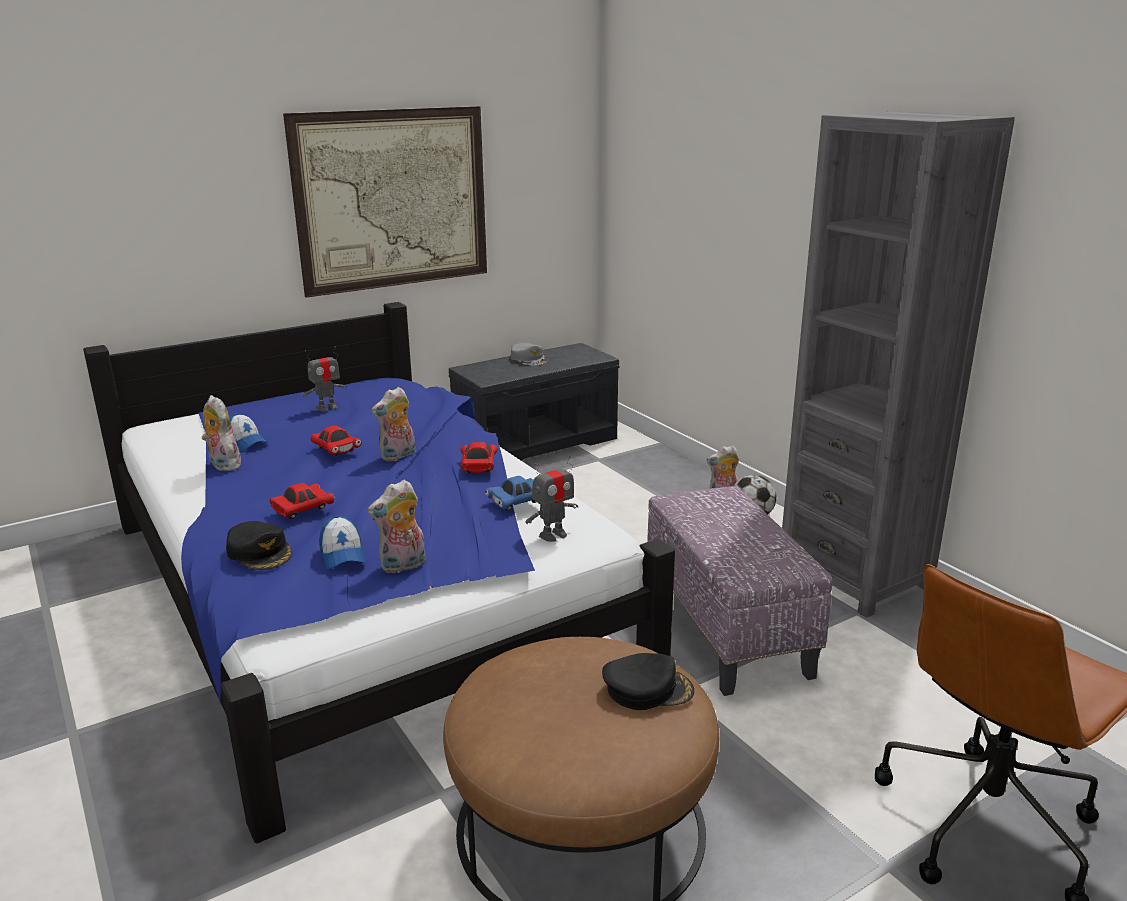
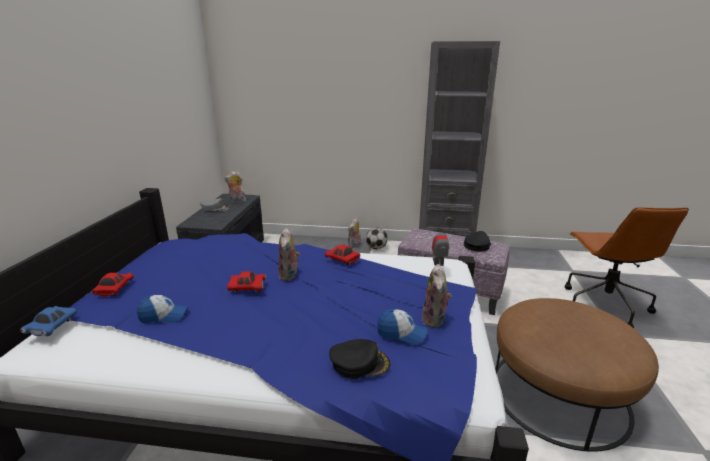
camera: 50 degrees left, 0 degrees up
plush toy [202,395,241,471] -> plush toy moved to [224,171,246,203]
red toy car [270,483,334,519] -> red toy car moved to [92,273,134,296]
picture [283,106,487,298] -> none
toy robot [302,346,347,411] -> none
blue toy car [485,476,536,510] -> blue toy car moved to [20,306,77,336]
black cap [602,653,694,710] -> black cap moved to [464,231,491,252]

